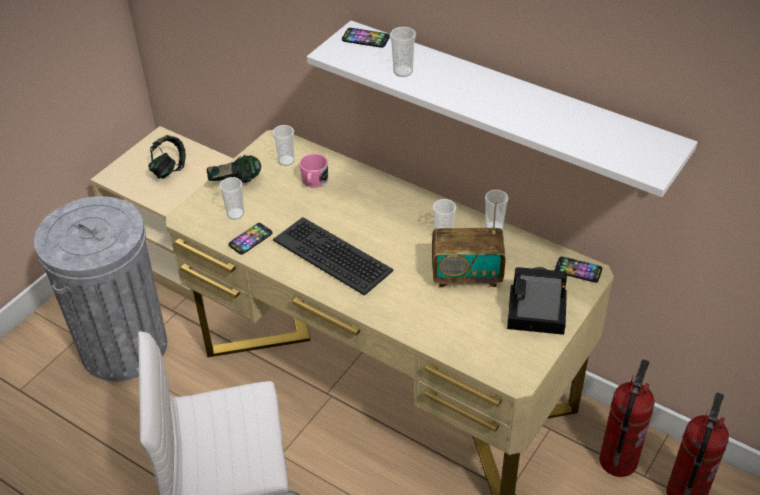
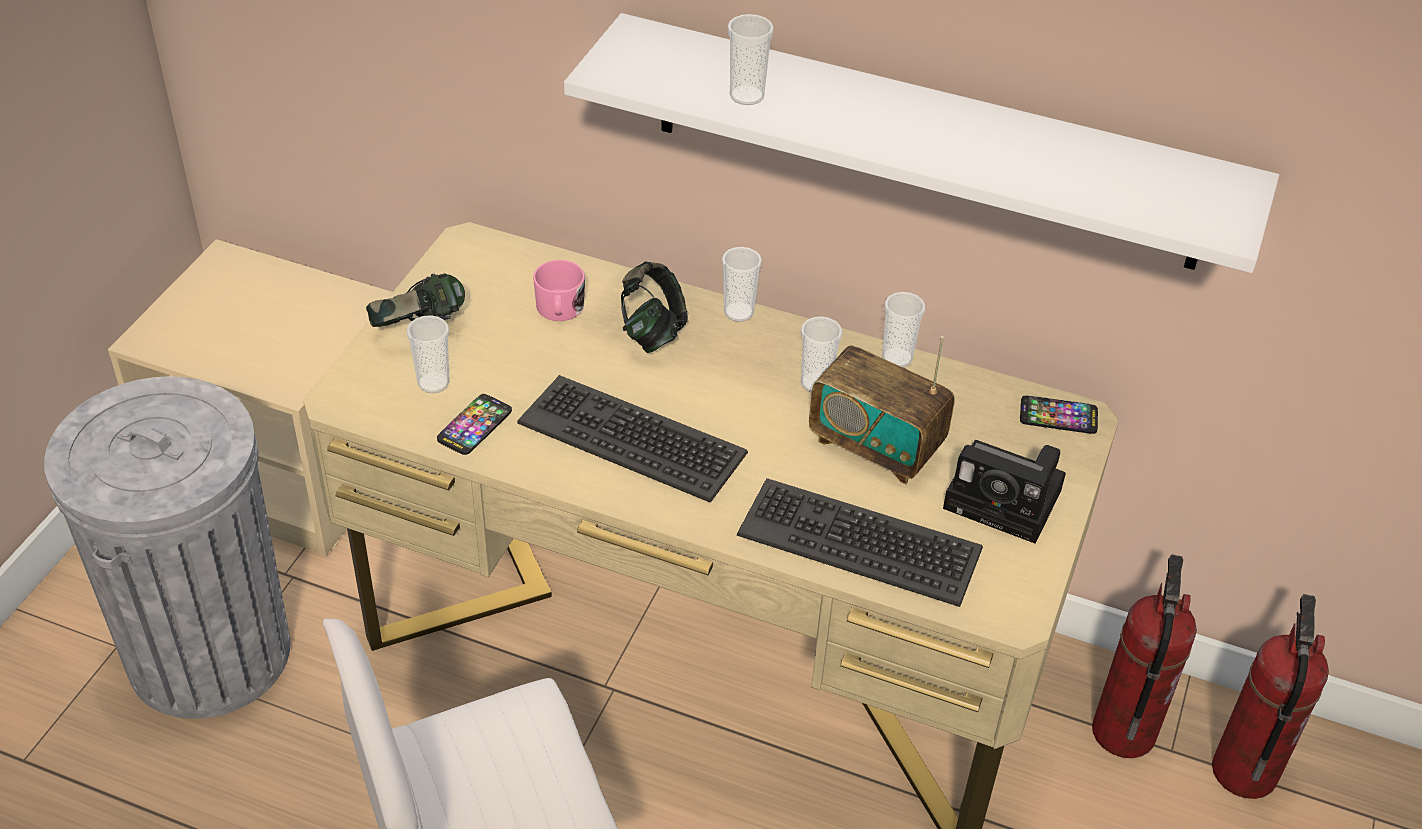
camera: 15 degrees left, 0 degrees up
headphones [148,135,186,179] -> headphones moved to [621,262,688,353]
cup [272,125,295,166] -> cup moved to [722,247,762,322]
phone [342,28,390,48] -> none
radio [432,202,506,287] -> radio turned 45 degrees clockwise [809,336,955,484]
camera [507,267,567,335] -> camera turned 150 degrees counterclockwise [943,440,1066,544]
none -> keyboard [737,478,983,607]

